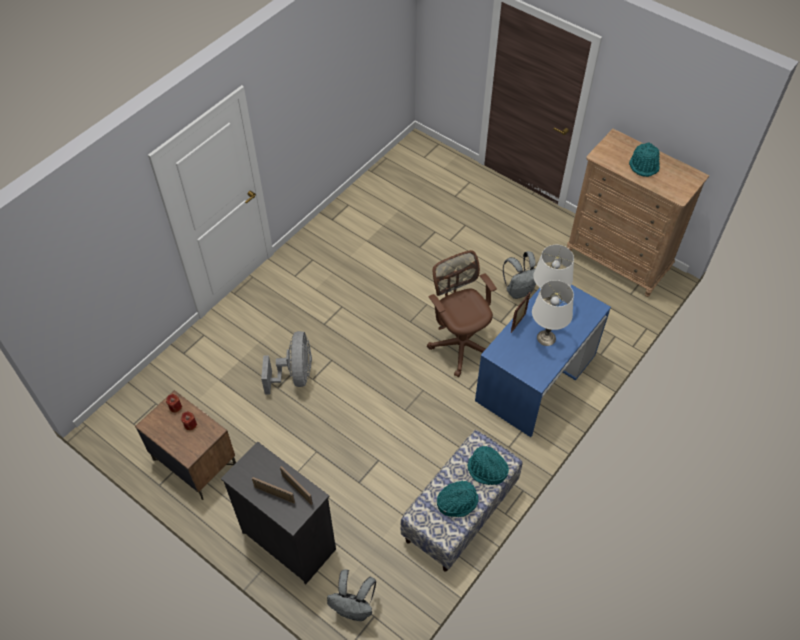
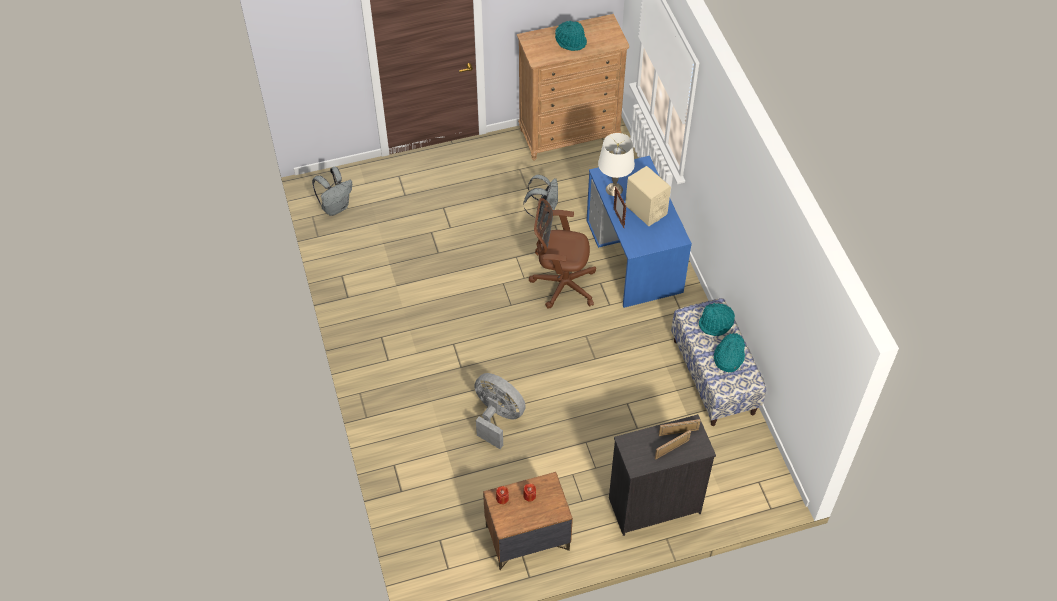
camera: 55 degrees left, 0 degrees up
grey backpack [327,569,376,621] -> grey backpack moved to [312,167,352,216]
white table lamp [532,280,574,346] -> beige speaker [625,166,671,226]

